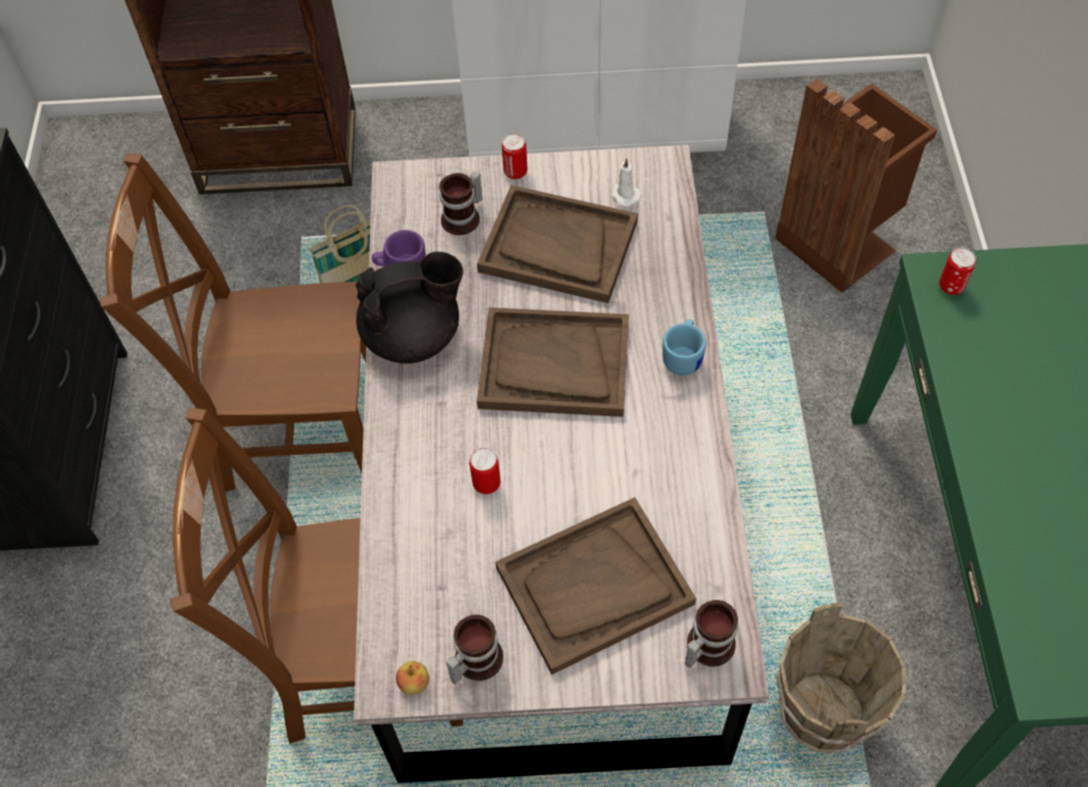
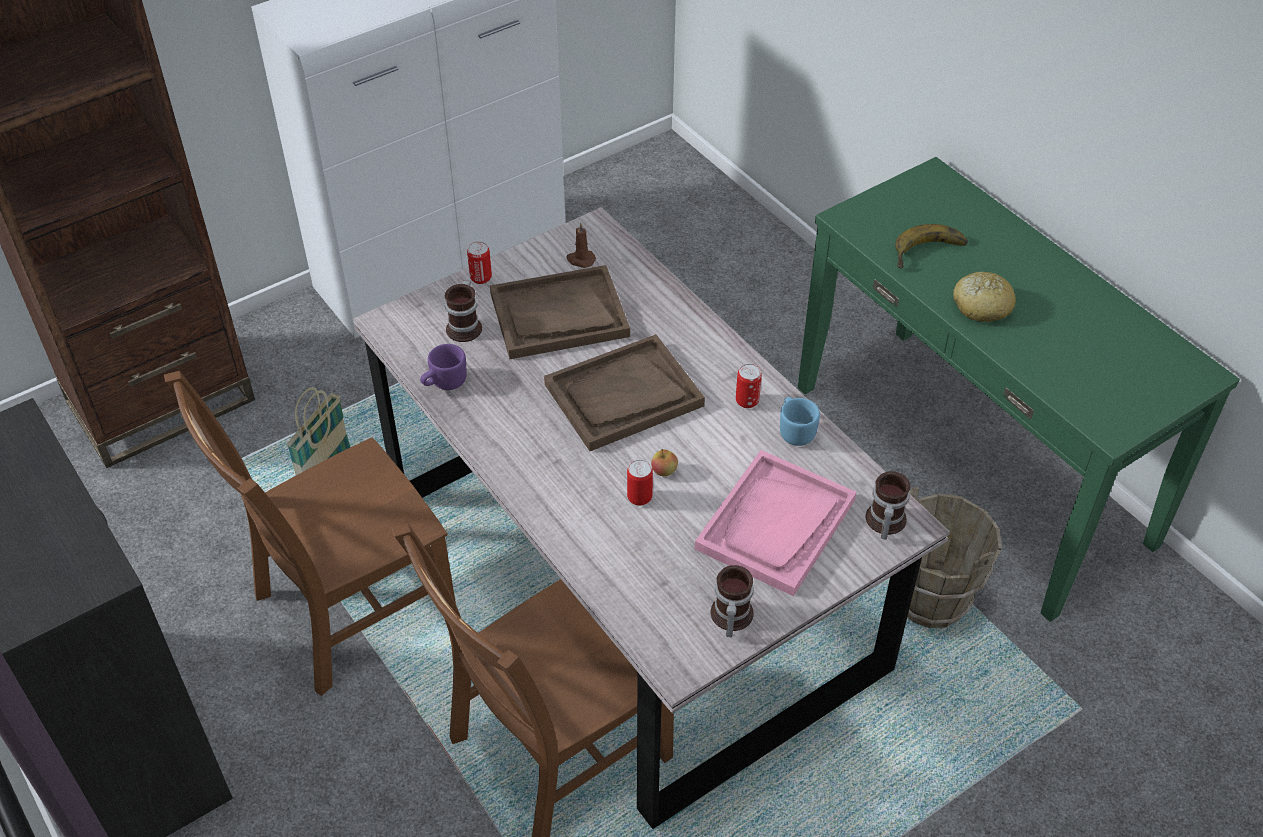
camera: 35 degrees left, 10 degrees down
black teapot [356,252,463,364] -> none
apple [396,661,429,695] -> apple moved to [651,449,678,477]
brown tray [495,497,696,675] -> pink tray [695,450,856,596]
white candle [610,158,641,207] -> brown candle [566,222,596,268]
blue mug [663,320,706,376] -> blue mug moved to [780,397,820,446]
brown trash can [775,79,937,293] -> none
can [939,248,976,295] -> can moved to [736,364,762,408]
none -> banana [895,224,968,268]
none -> bread [953,272,1016,322]

